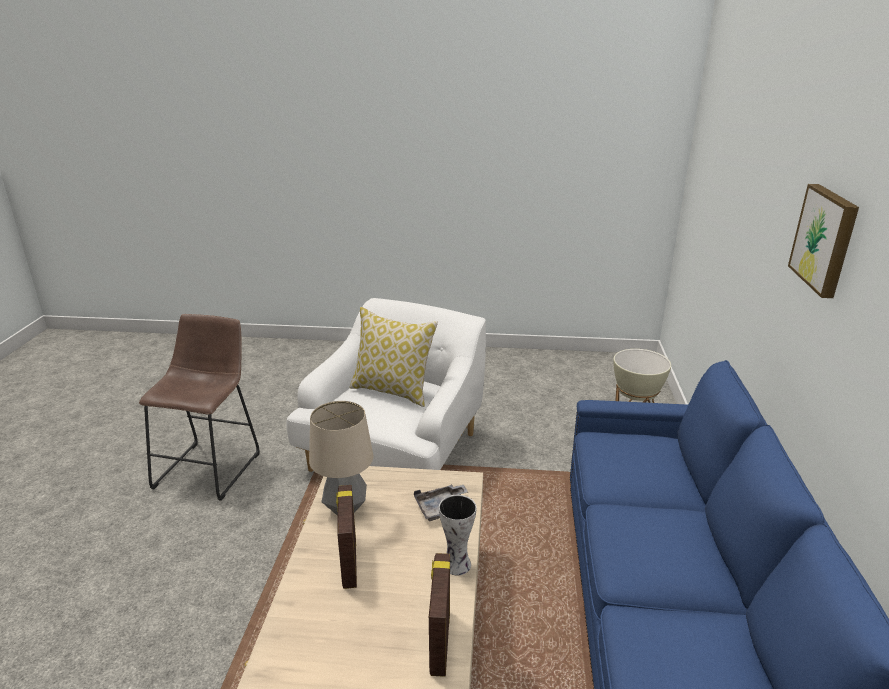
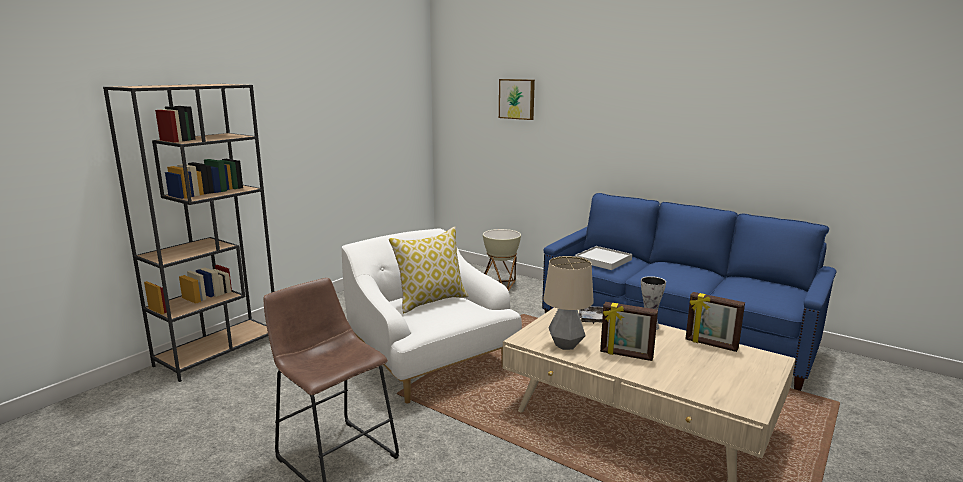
camera: 60 degrees left, 10 degrees down
picture [788,184,859,298] -> picture moved to [499,79,535,120]
none -> bookcase [103,84,274,382]
none -> white tray [575,246,632,270]

